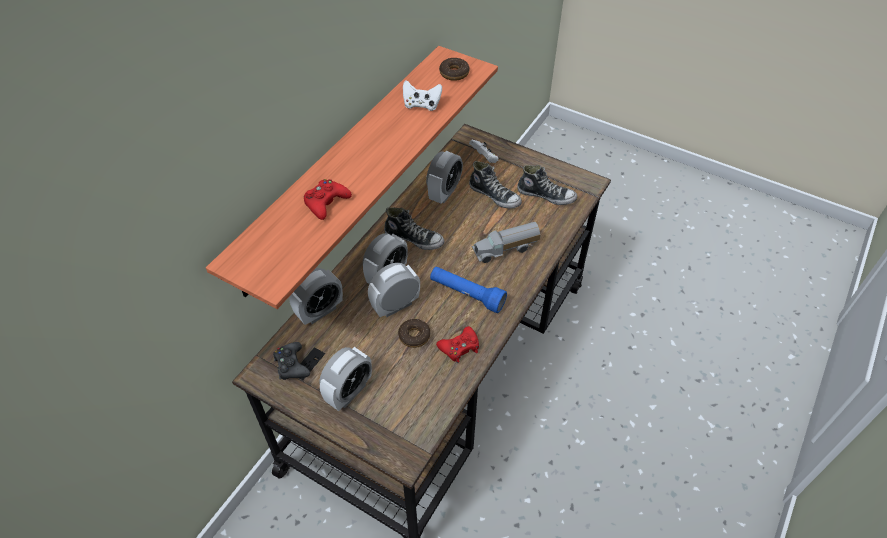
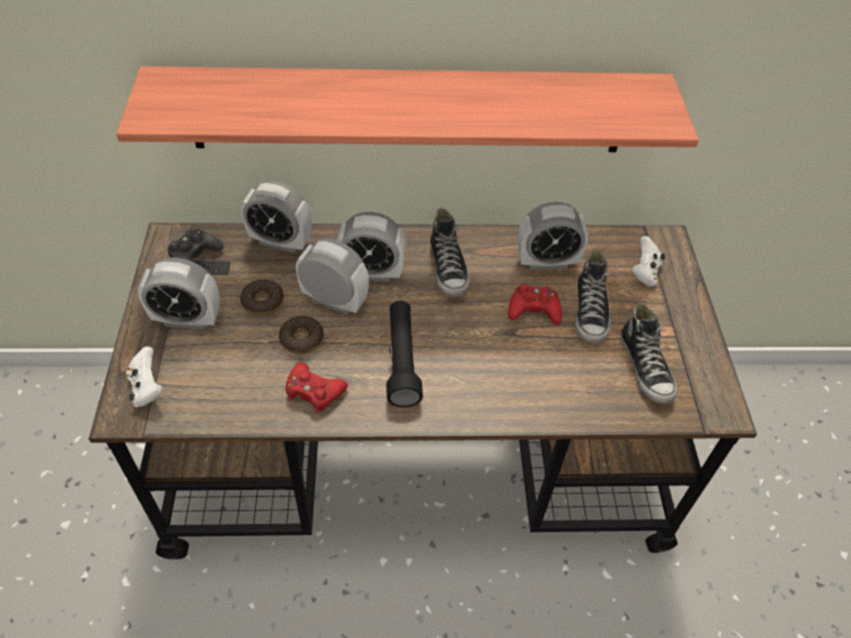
camera: 55 degrees right, 0 degrees up
red game controller [304,179,352,220] -> red game controller moved to [508,284,562,324]
white game controller [403,80,442,111] -> white game controller moved to [126,346,163,407]
blue flashlight [430,267,507,313] -> black flashlight [386,301,423,407]
donut [439,57,470,81] -> donut moved to [240,280,284,316]
toy truck [472,222,541,263] -> none

